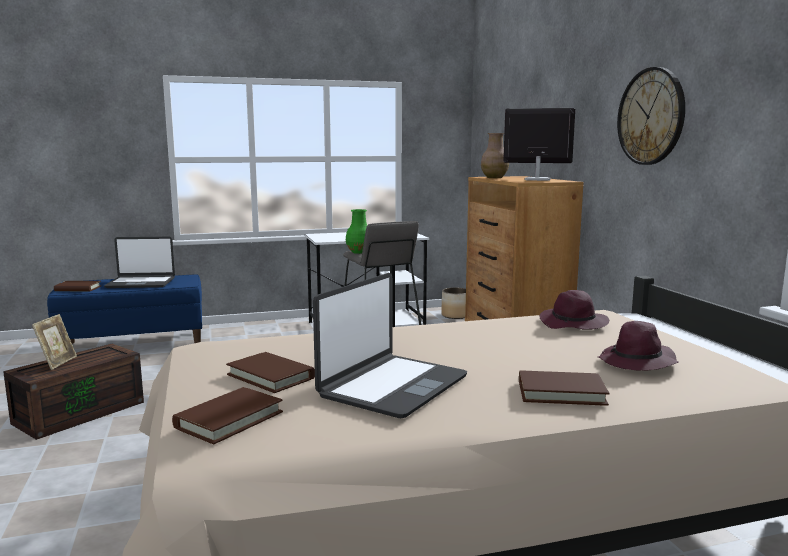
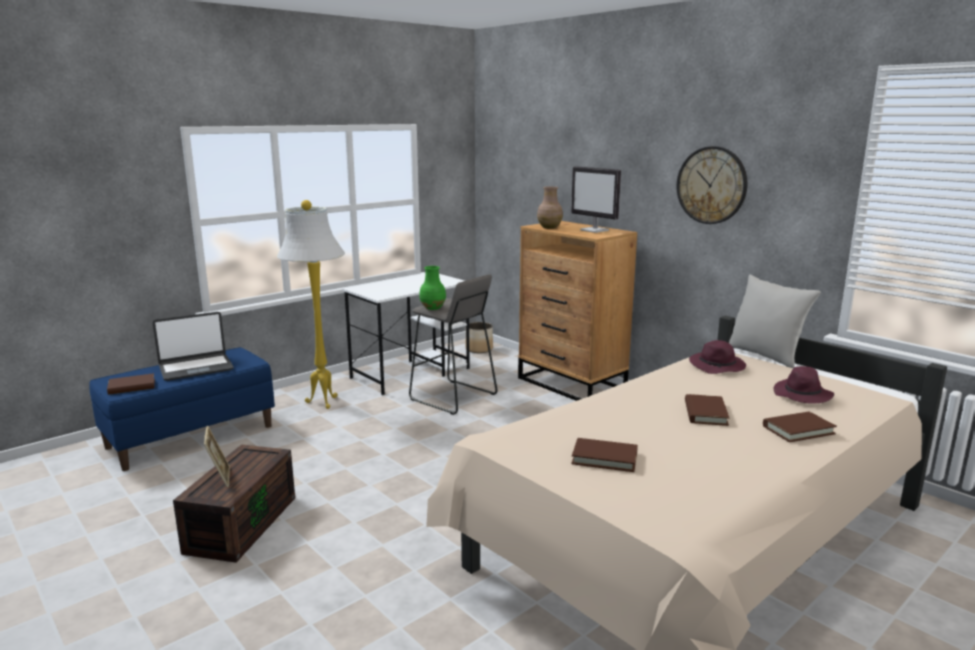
camera: 25 degrees left, 5 degrees up
brown book [172,387,283,444] -> brown book moved to [685,394,730,426]
laptop [313,273,467,418] -> none
monitor [503,108,575,181] -> monitor turned 120 degrees counterclockwise [571,166,621,233]
none -> white floor lamp [277,200,345,409]
none -> grey pillow [729,275,821,368]

